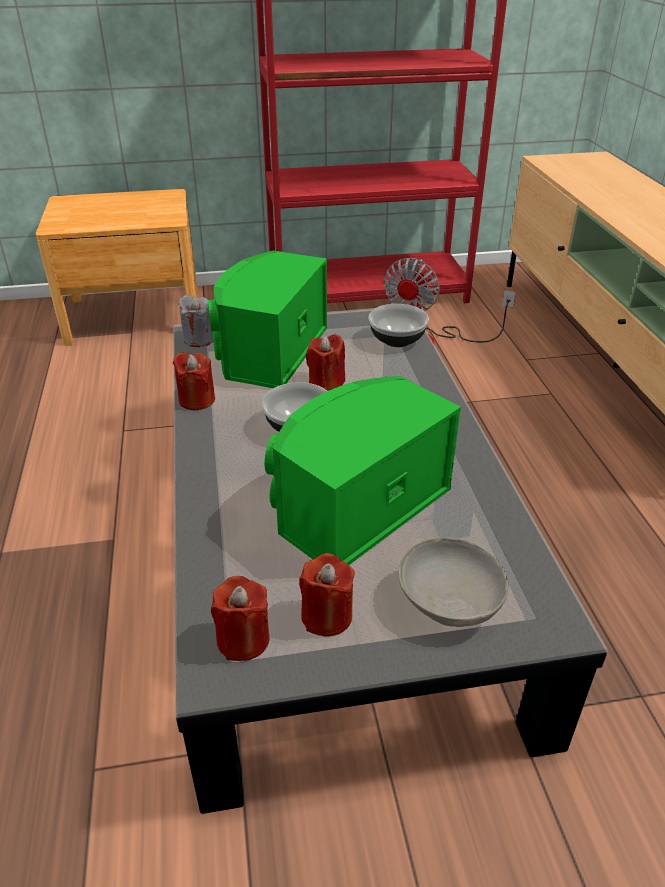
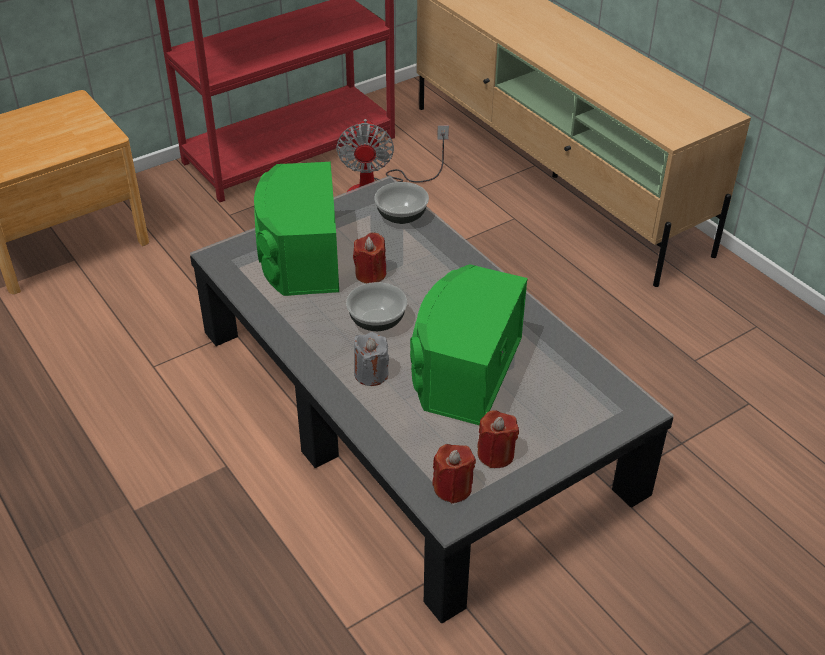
camera: 25 degrees left, 5 degrees up
red candle [173,352,215,410] -> none
grey candle [178,295,213,347] -> grey candle moved to [354,332,389,386]
grey bowl [398,537,508,627] -> none

